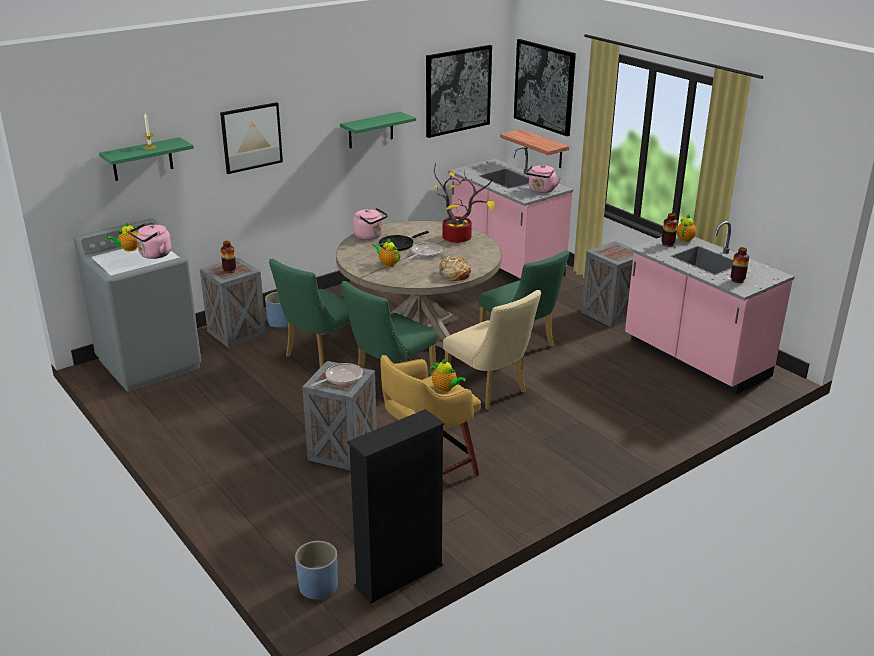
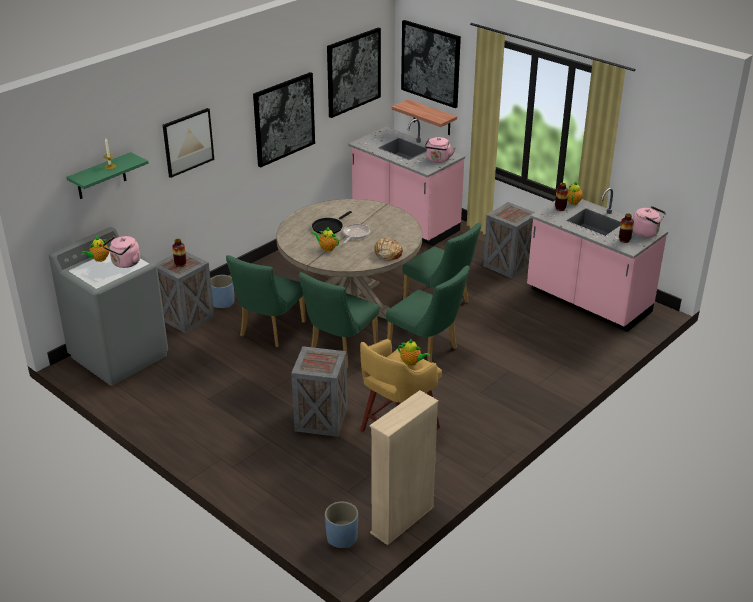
camera: 10 degrees left, 5 degrees up
frying pan [311,363,363,386] -> none
green shelf [340,112,416,148] -> picture [253,72,315,168]
black bookcase [347,409,444,603] -> beige bookcase [369,390,439,545]
pink kettle [353,208,388,240] -> pink kettle moved to [633,206,666,237]
potted plant [433,163,495,243] -> none
beige chair [443,290,541,410] -> green chair [386,265,470,363]

